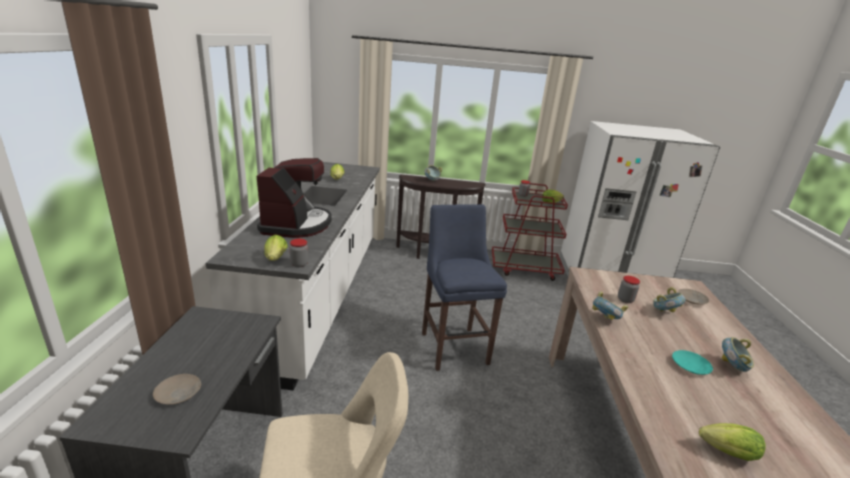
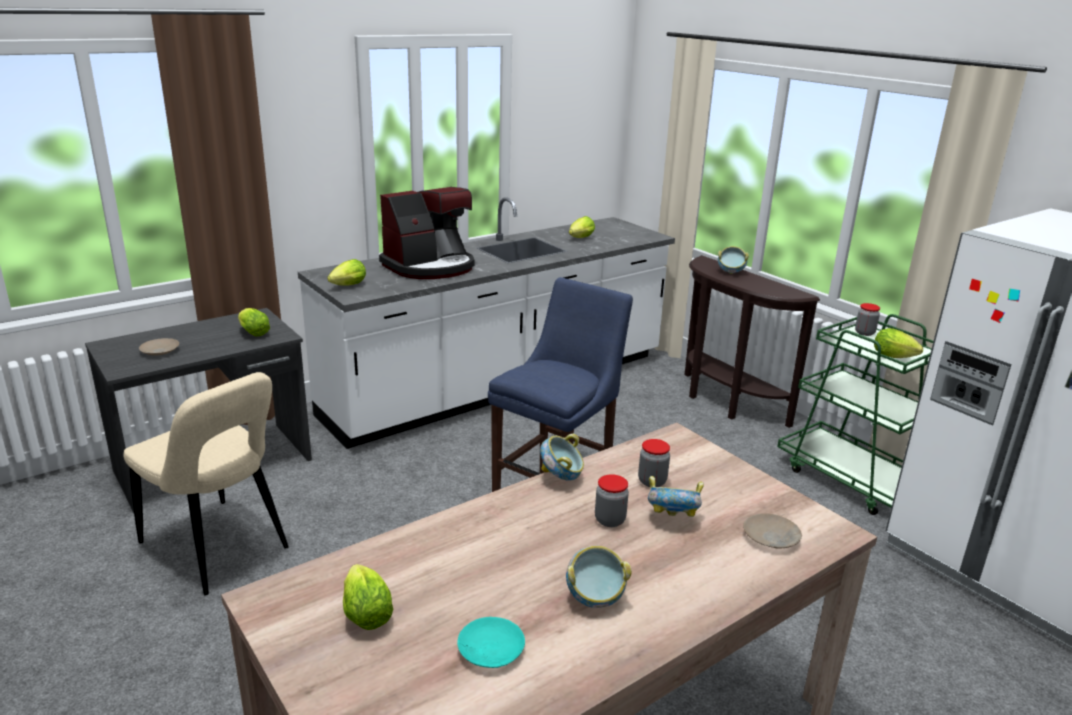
camera: 50 degrees right, 0 degrees up
jar [290,239,308,267] -> jar moved to [595,474,629,527]
red cart [492,183,568,281] -> green cart [777,314,933,515]
turquoise plate [672,350,713,375] -> turquoise plate moved to [457,617,525,668]
none -> lettuce [238,308,270,336]

